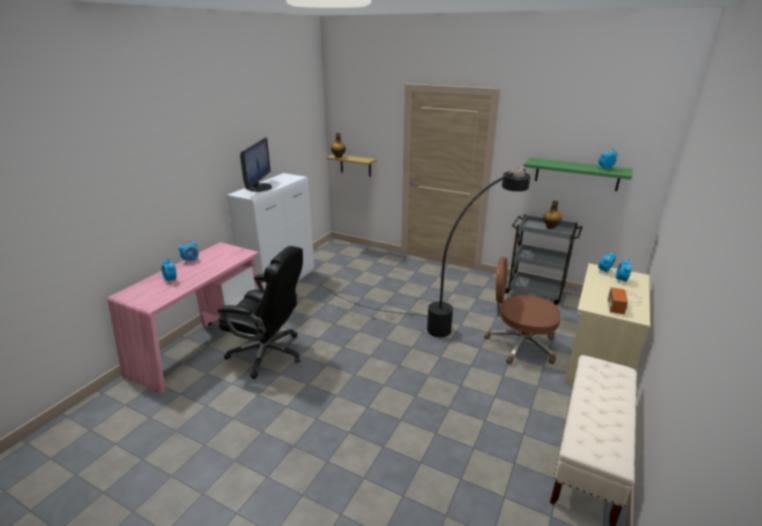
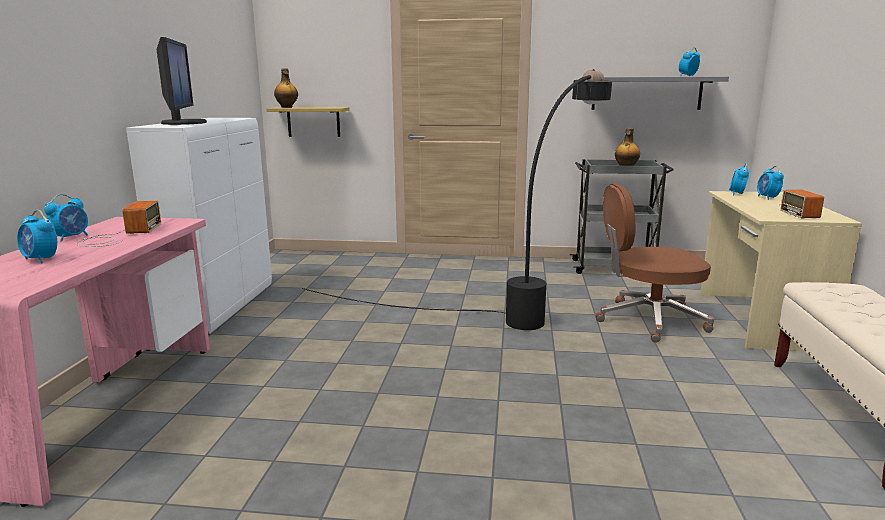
camera: 20 degrees left, 10 degrees down
black office chair [217,246,303,379] -> none
green shelf [524,158,633,191] -> grey shelf [592,76,729,110]
none -> radio [77,201,161,247]

